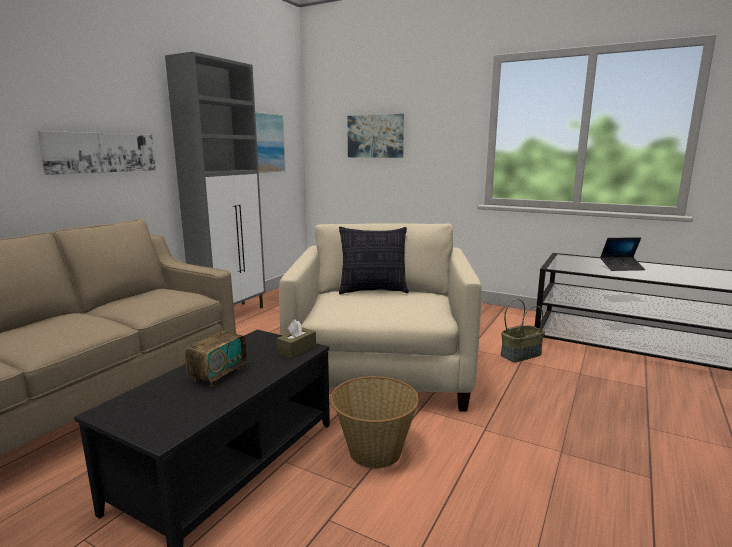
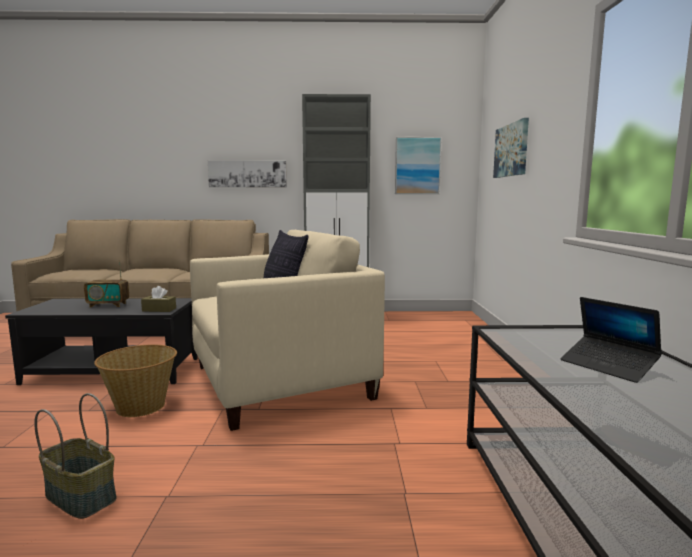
camera: 60 degrees right, 5 degrees down
basket [501,299,545,362] -> basket moved to [34,393,117,519]

